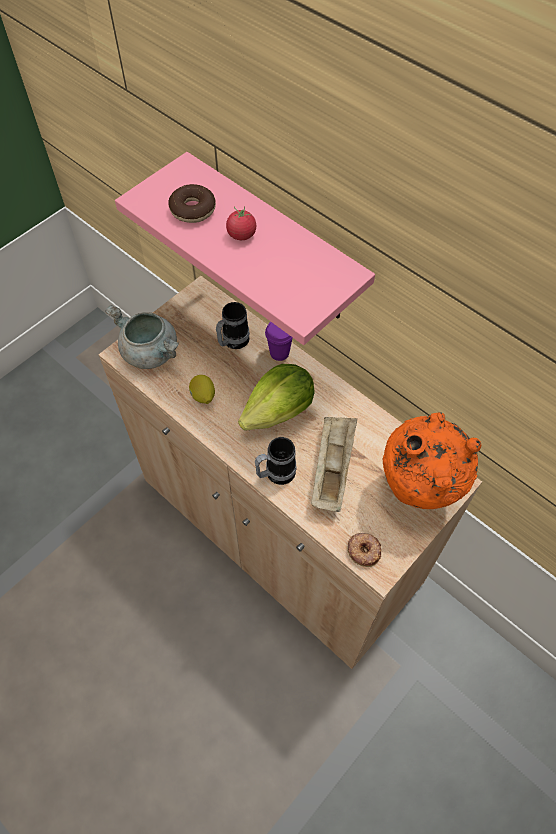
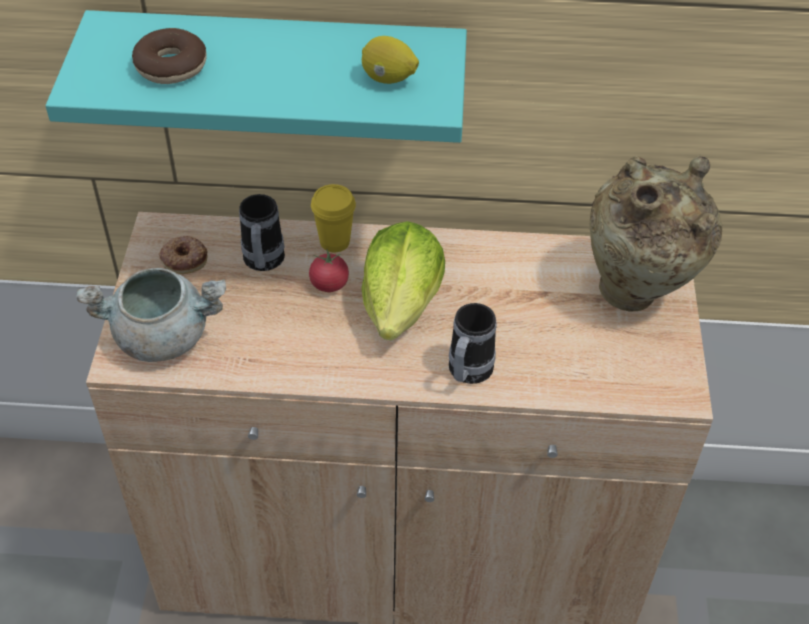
camera: 40 degrees left, 10 degrees down
pink shelf [115,152,375,345] -> turquoise shelf [46,10,467,143]
lemon [189,375,215,404] -> lemon moved to [362,36,419,84]
tomato [226,206,256,240] -> tomato moved to [309,249,349,292]
purple cup [265,322,293,361] -> yellow cup [311,184,356,252]
beige tray [311,417,357,512] -> none
donut [347,533,381,567] -> donut moved to [159,236,208,274]
orange vase [382,412,481,509] -> beige vase [590,156,722,311]

